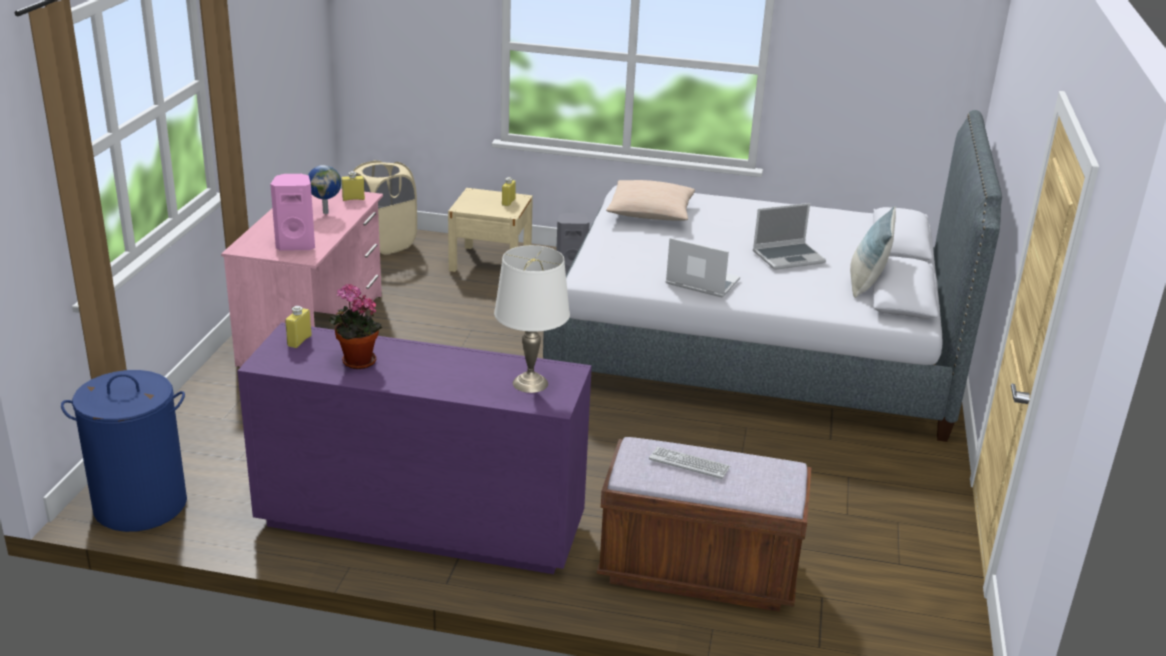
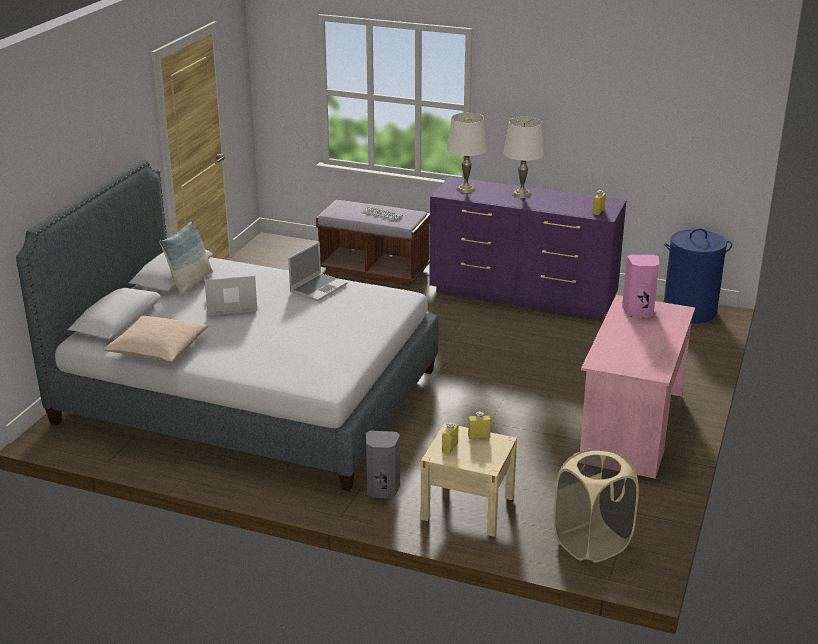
camera: 170 degrees left, 0 degrees up
globe [308,165,341,214] -> none
potted plant [329,284,382,369] -> none
yellow bottle [341,171,365,201] -> yellow bottle moved to [468,411,491,439]
beige pillow [606,180,695,221] -> beige pillow moved to [104,315,208,362]
laptop [666,238,740,298] -> laptop turned 90 degrees counterclockwise [288,242,348,302]
none -> white table lamp [504,117,544,198]

